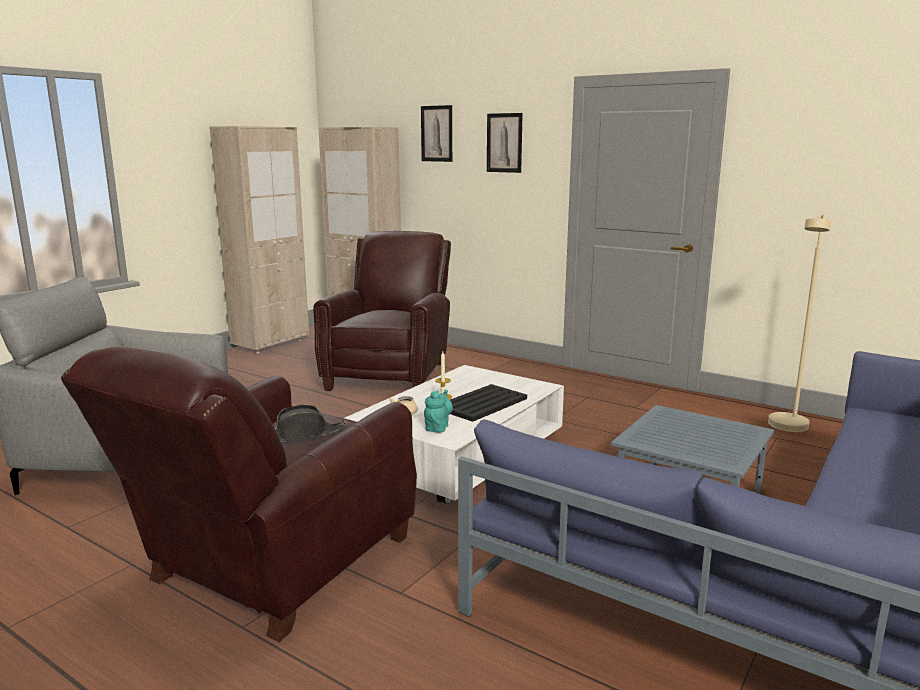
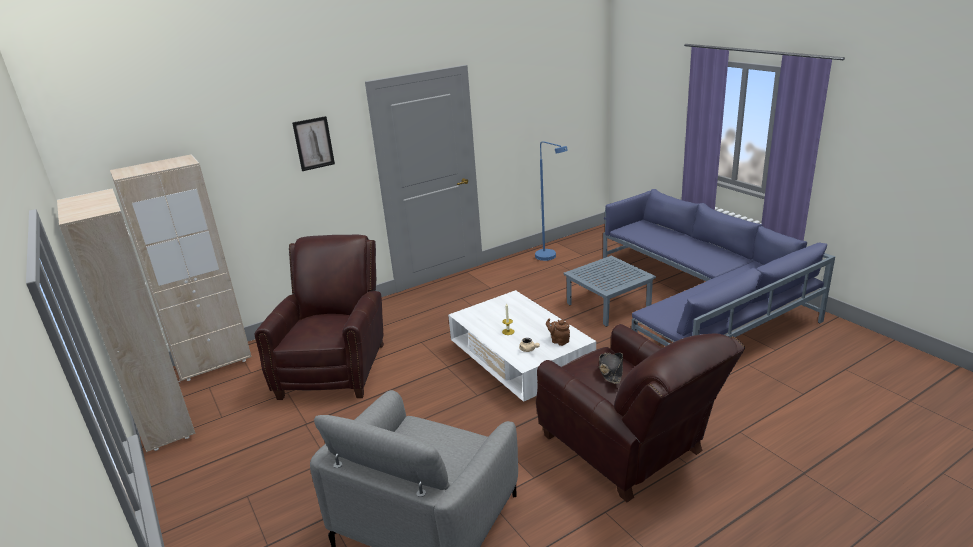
camera: 65 degrees left, 10 degrees up
brown armchair [313,231,451,391] -> brown armchair turned 60 degrees clockwise [255,234,384,400]
picture [421,105,452,162] -> none
turquoise teapot [424,389,453,433] -> brown teapot [546,319,570,346]
black tray [450,384,527,422] -> none
beige floor lamp [768,214,831,432] -> blue floor lamp [535,141,568,261]

